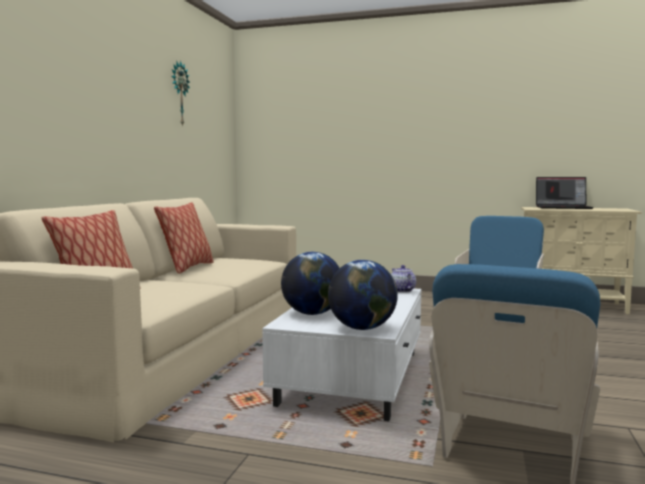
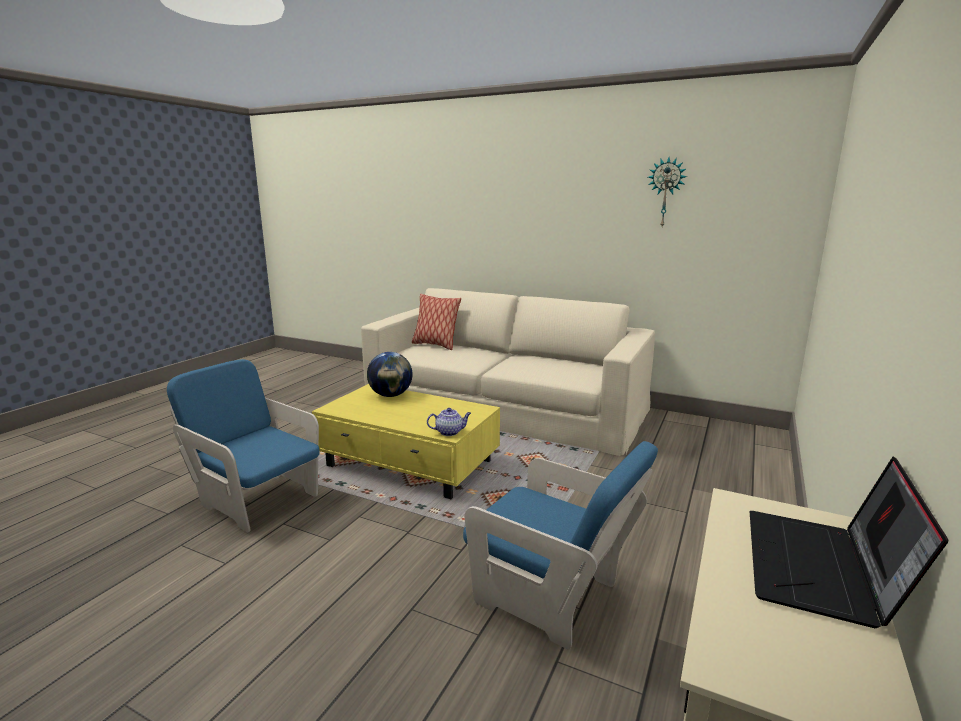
camera: 100 degrees right, 10 degrees up
pillow [154,202,214,274] -> none
white coffee table [262,288,421,421] -> yellow coffee table [312,384,500,499]
globe [328,260,398,330] -> none

